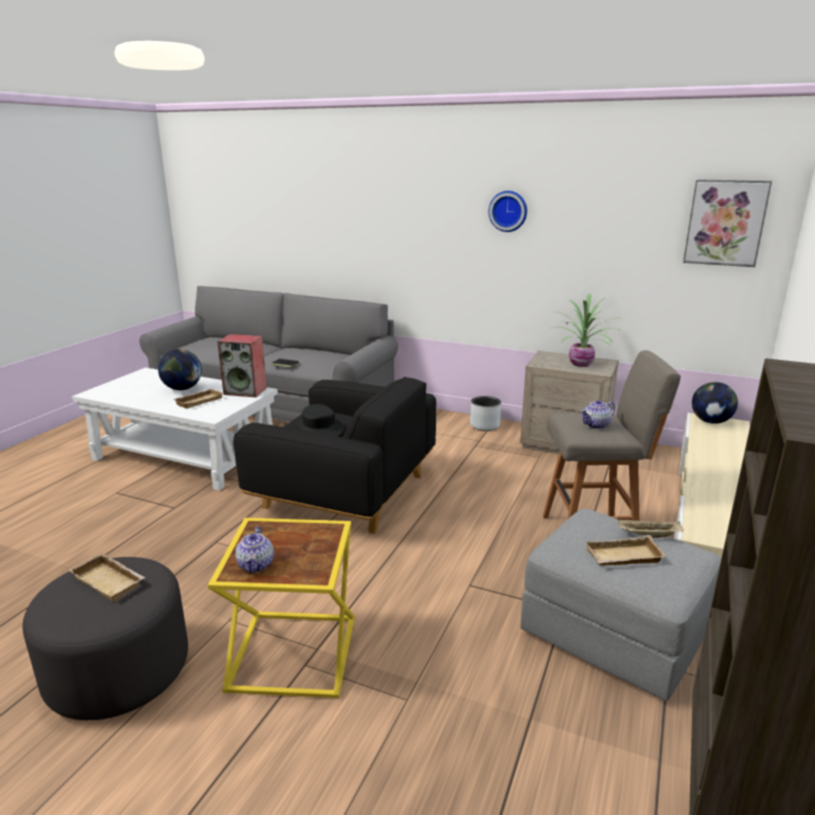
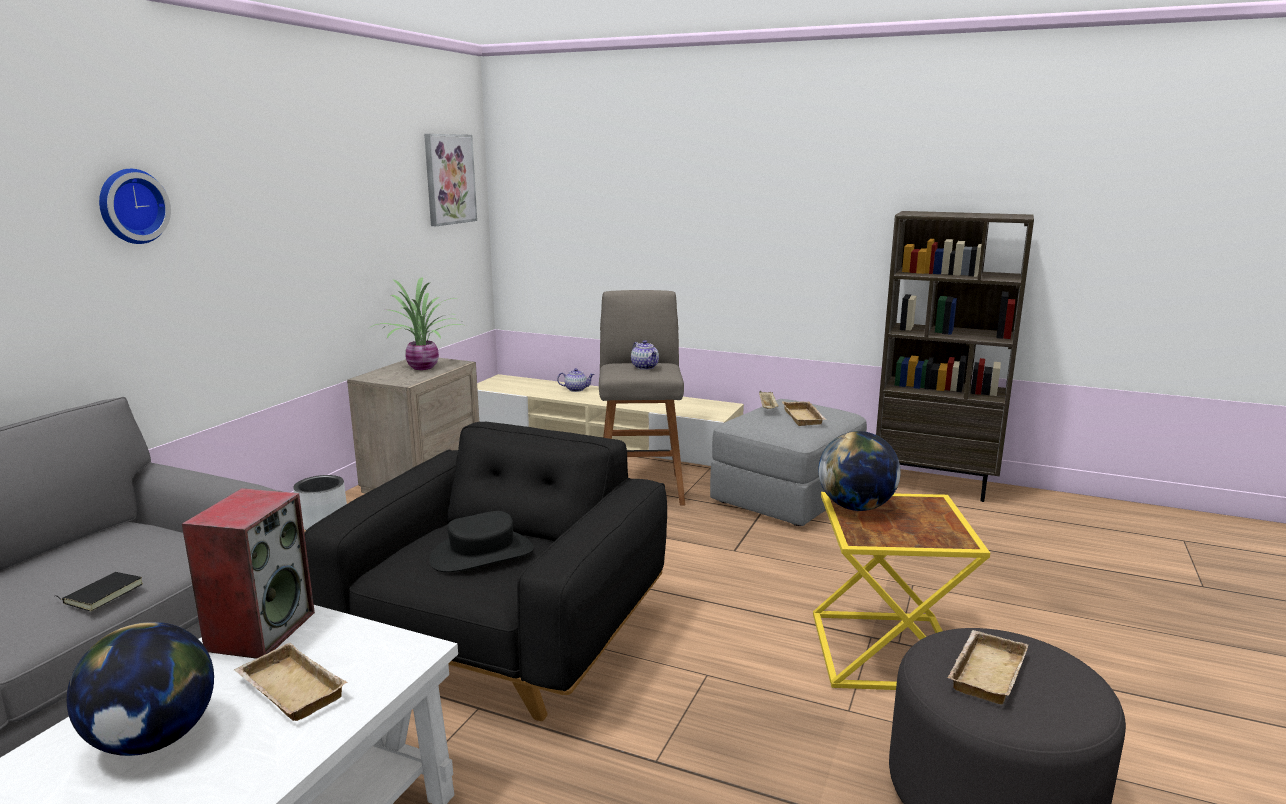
camera: 90 degrees left, 5 degrees down
teapot [235,527,274,573] -> teapot moved to [557,368,595,392]
wall clock [489,191,527,232] -> wall clock moved to [99,169,171,244]
globe [692,382,738,424] -> globe moved to [818,431,901,511]

